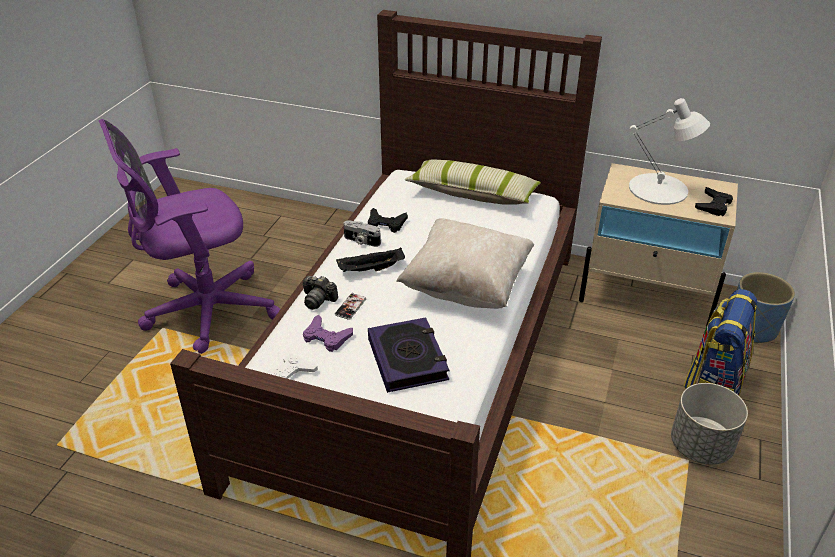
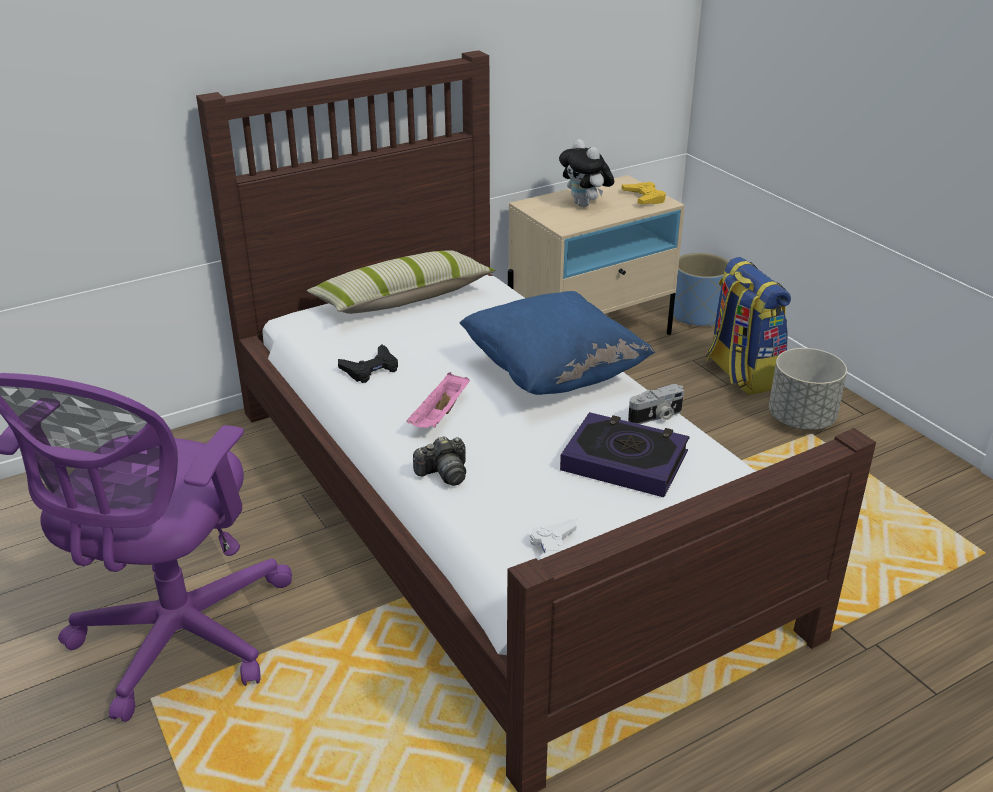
camera: 50 degrees left, 5 degrees down
purple game controller [303,315,353,352] -> none
phone [335,293,366,320] -> none
black tray [336,248,405,272] -> pink tray [407,372,470,428]
camera [343,220,381,247] -> camera moved to [628,384,684,424]
beige pillow [396,218,534,309] -> blue pillow [460,291,655,395]
white table lamp [629,98,710,205] -> plush toy [559,139,614,207]
black game controller [695,187,733,216] -> yellow game controller [622,182,666,204]

